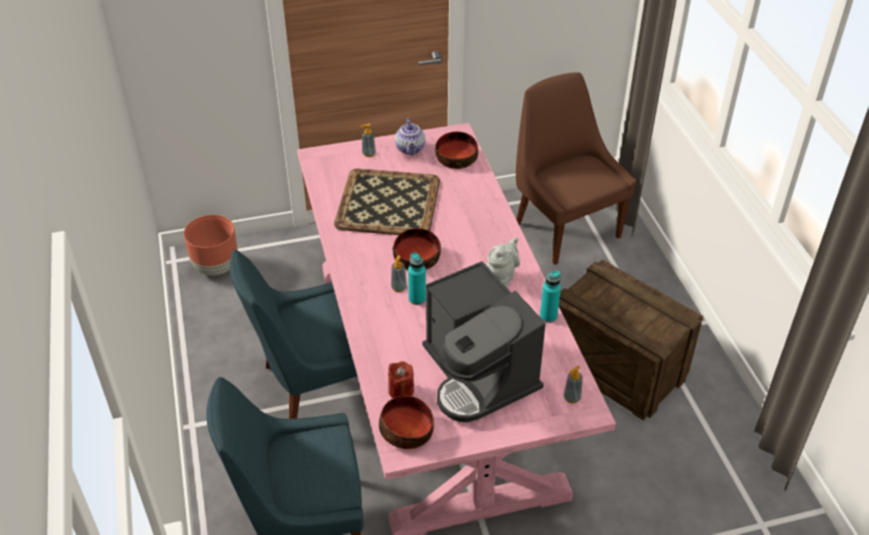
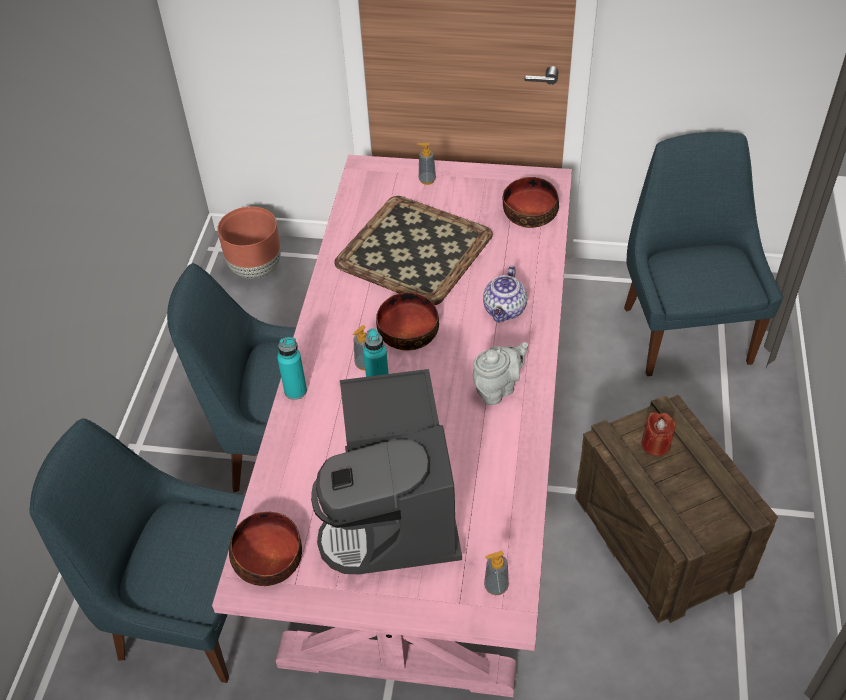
camera: 25 degrees right, 5 degrees up
red candle [388,361,414,398] -> red candle moved to [641,412,676,456]
teapot [395,118,425,155] -> teapot moved to [483,266,527,323]
brown chair [516,72,637,265] -> blue chair [624,132,783,376]
turquoise bottle [540,271,561,322] -> turquoise bottle moved to [277,337,307,400]

